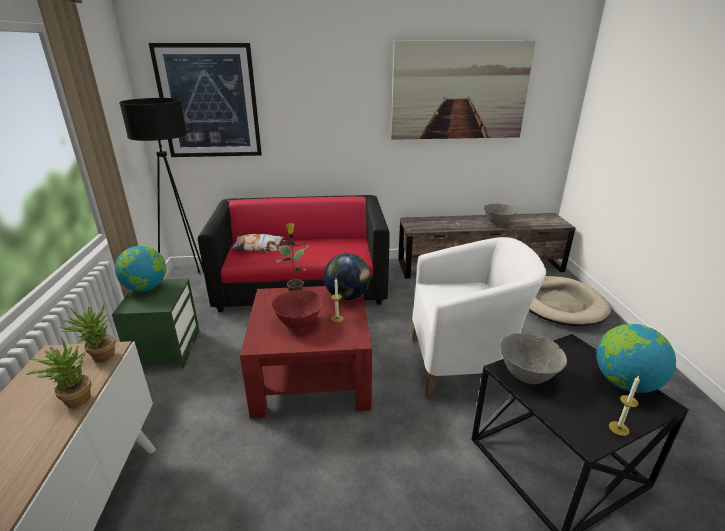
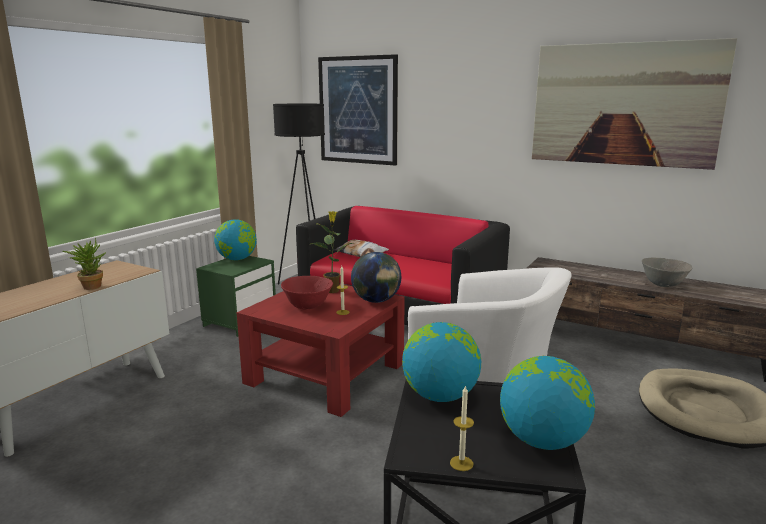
camera: 35 degrees right, 10 degrees down
potted plant [60,303,116,362] -> none
grey bowl [500,333,567,384] -> globe [402,322,481,402]

